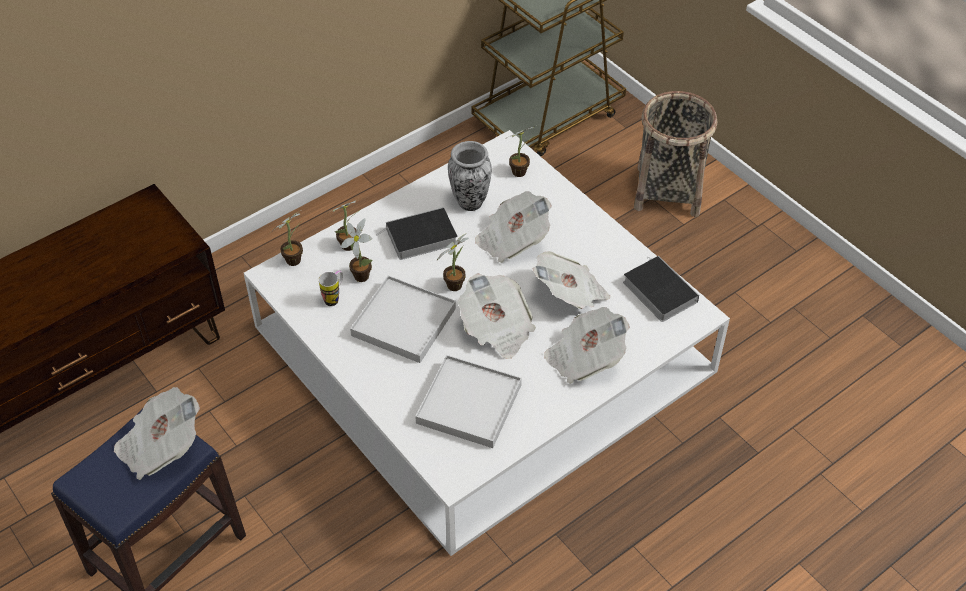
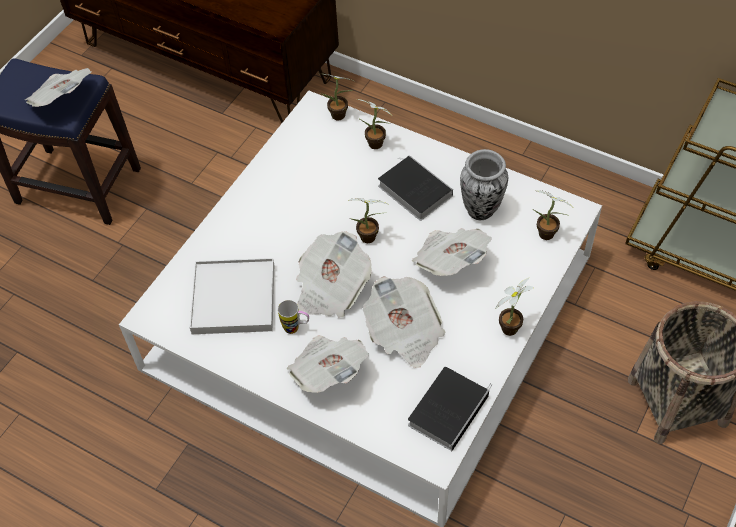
camera: 70 degrees right, 5 degrees up
mug [319,270,343,306] -> mug moved to [278,300,309,334]
potted plant [341,218,373,282] -> potted plant moved to [495,278,534,336]
white tray [350,275,456,363] -> none

